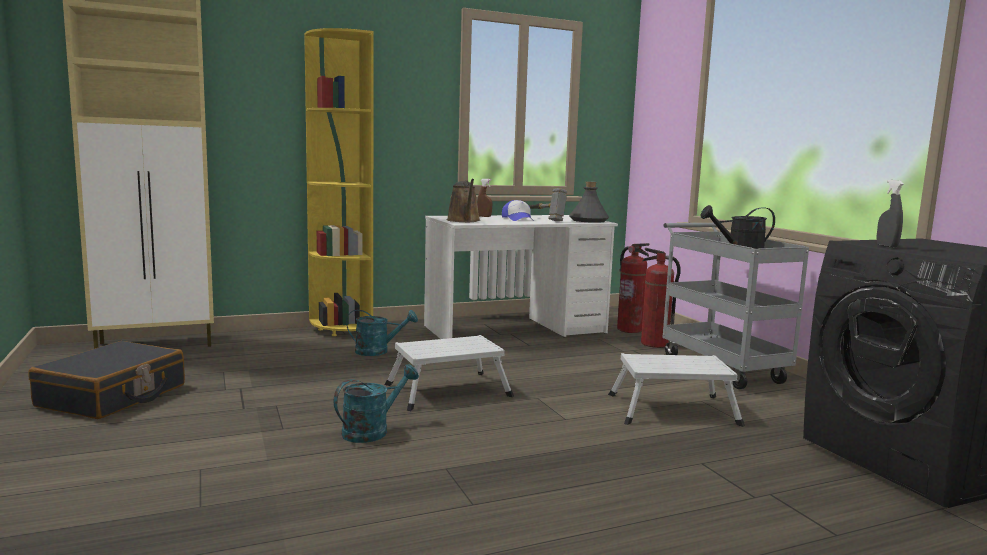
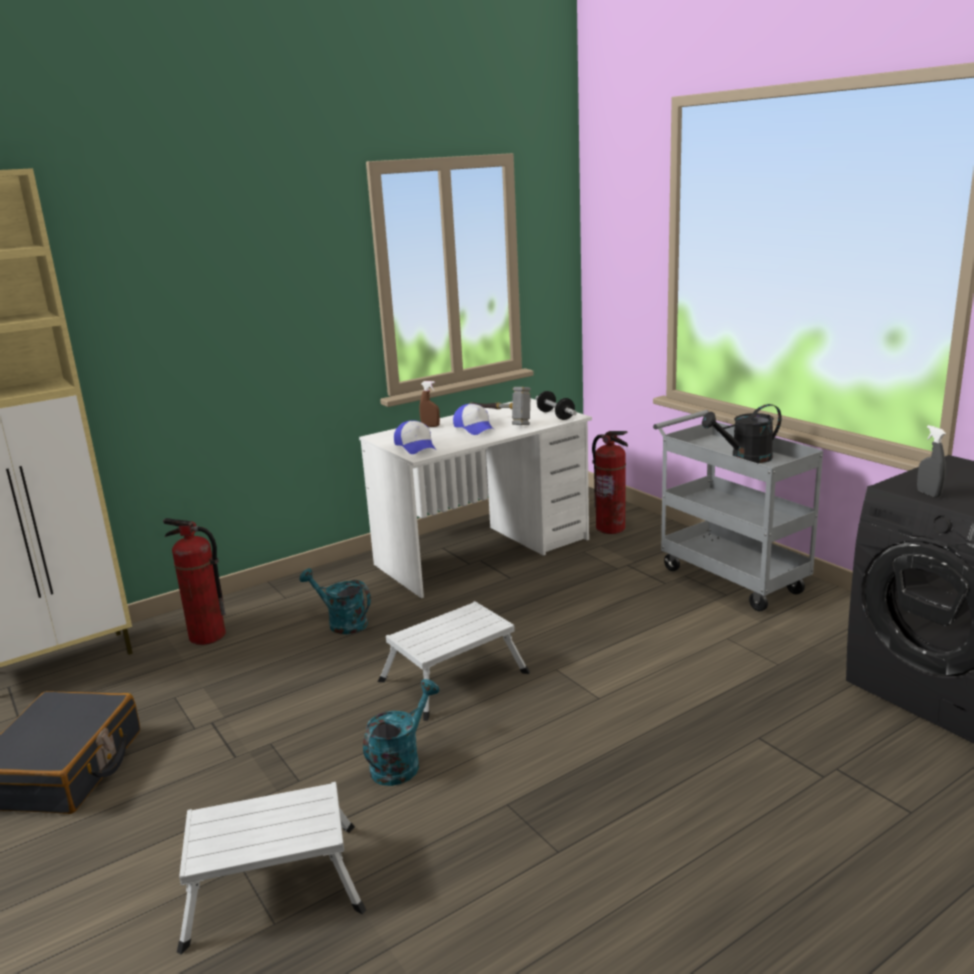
camera: 10 degrees left, 10 degrees up
yellow bookcase [304,28,374,336] -> none
turquoise watering can [346,310,418,356] -> turquoise watering can turned 135 degrees counterclockwise [299,568,371,634]
brown watering can [447,179,480,222] -> cap [394,420,436,454]
grey bottle [569,181,609,223] -> dumbbell [536,391,577,420]
white step ladder [608,353,745,427] -> white step ladder moved to [177,782,366,954]
fire extinguisher [641,248,681,348] -> fire extinguisher moved to [163,518,226,645]

